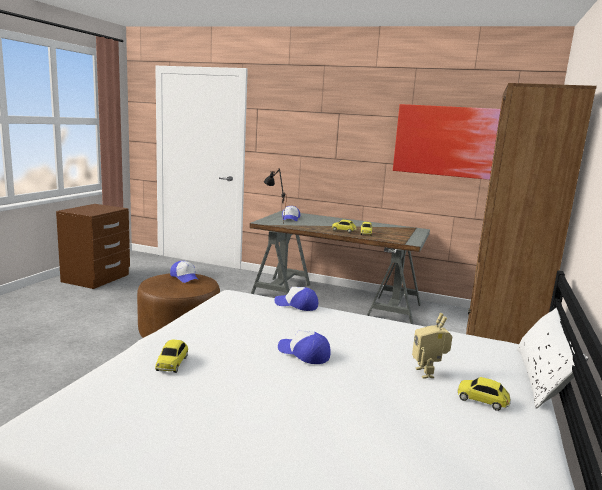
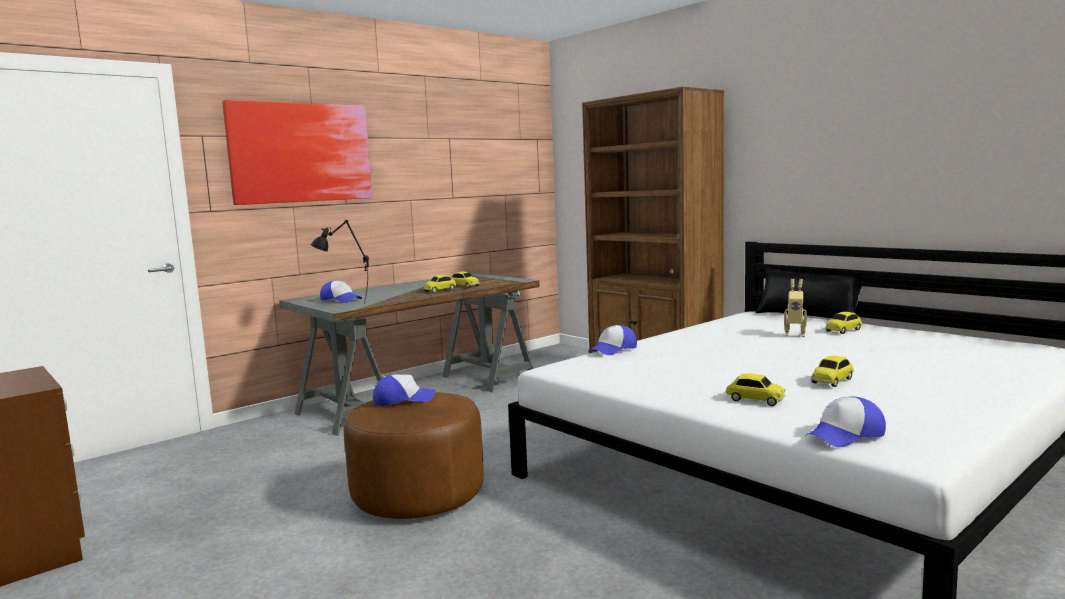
camera: 60 degrees left, 5 degrees down
cap [278,330,331,364] -> cap moved to [805,396,886,447]
picture [393,104,501,180] -> picture moved to [222,100,372,205]
white pillow [517,308,589,409] -> black pillow [755,268,862,319]
none -> toy car [811,356,853,387]

